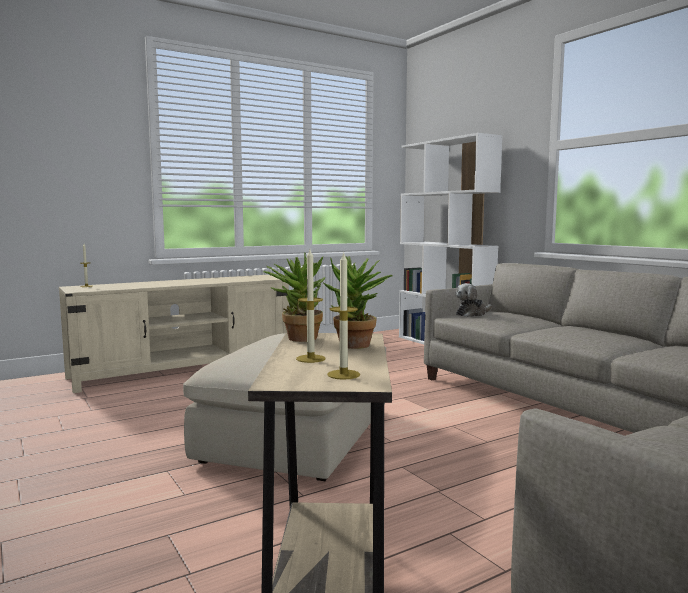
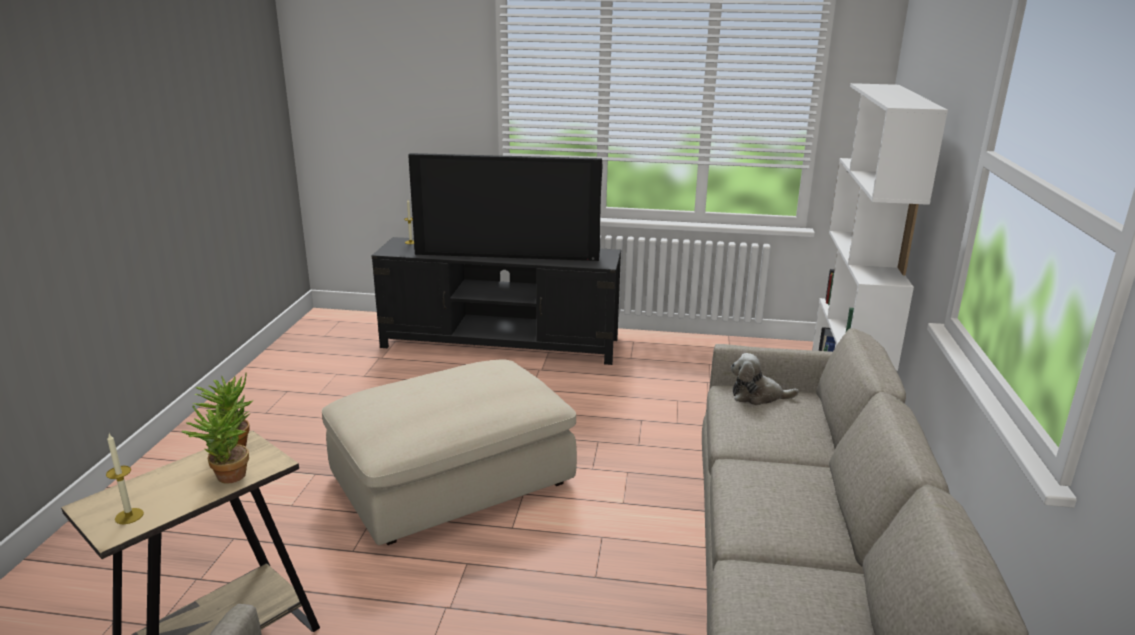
camera: 40 degrees right, 15 degrees up
beige tv stand [59,275,289,393] -> black tv stand [372,237,621,365]
candle [296,249,325,363] -> none
none -> television [408,153,603,261]

